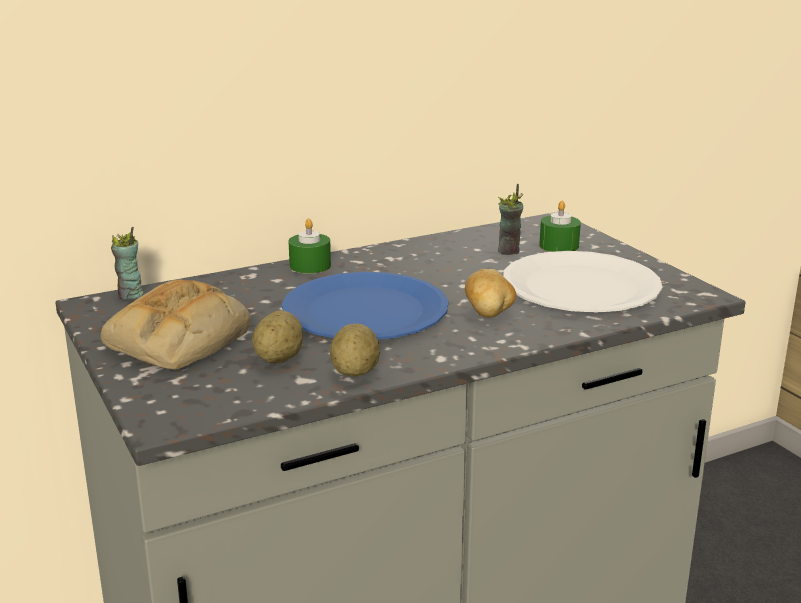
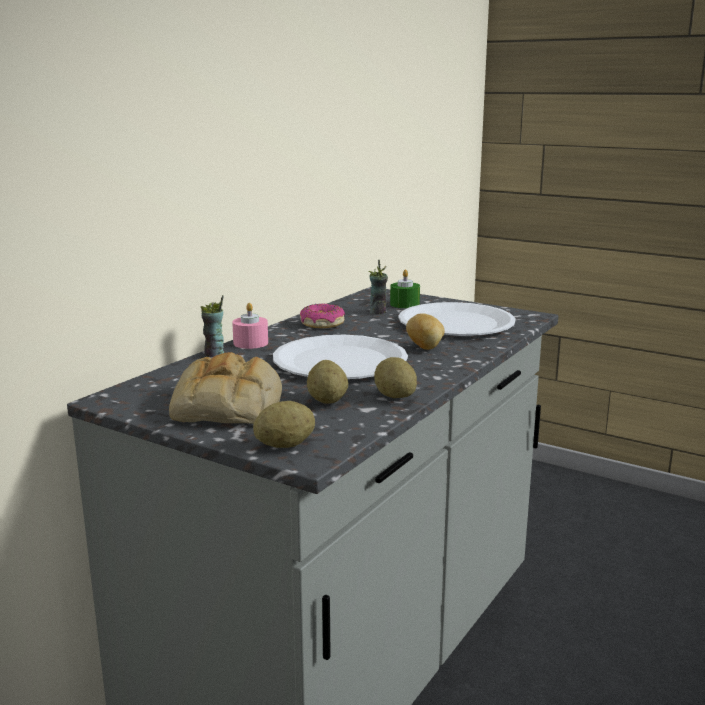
camera: 30 degrees left, 5 degrees down
cup [111,227,144,299] -> cup moved to [201,295,224,358]
blue plate [282,272,448,340] -> white plate [273,335,408,379]
green candle [288,219,331,274] -> pink candle [232,303,268,349]
none -> potato [253,401,315,448]
none -> donut [300,303,345,328]

